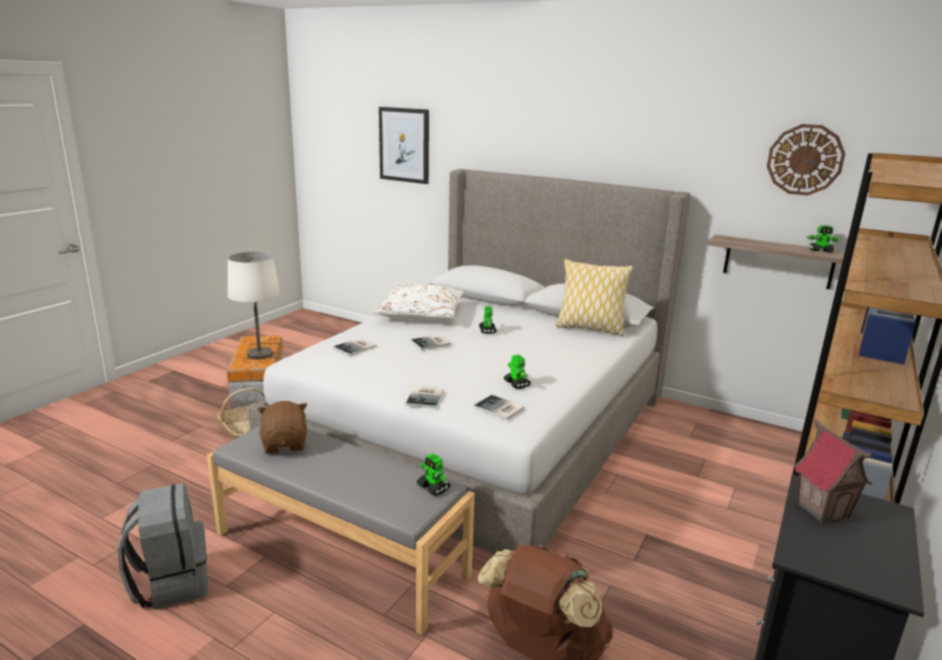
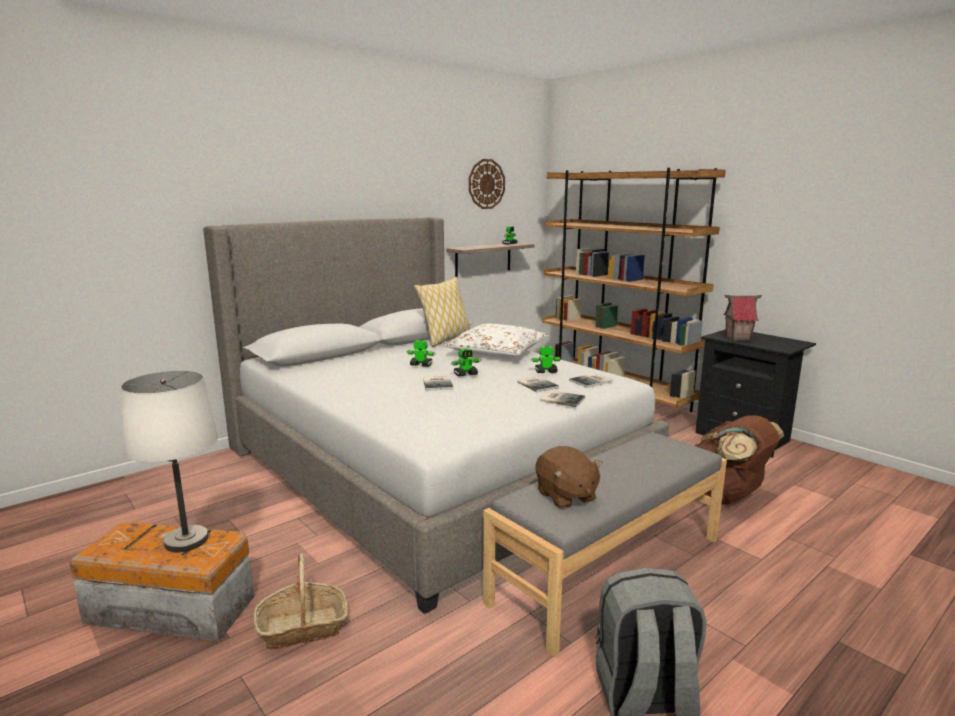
camera: 70 degrees left, 5 degrees down
brown plush toy [257,401,307,454] -> brown plush toy turned 120 degrees counterclockwise [536,446,603,509]
book [333,338,377,356] -> book moved to [517,376,559,392]
white pillow [374,284,464,321] -> white pillow moved to [444,324,548,358]
picture [379,107,429,184] -> none
toy robot [416,453,451,496] -> toy robot moved to [451,348,481,377]

